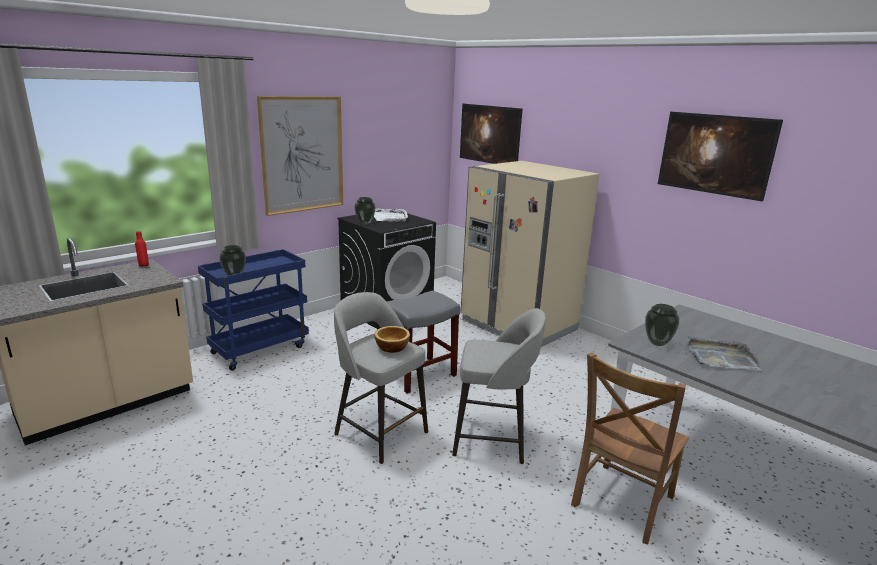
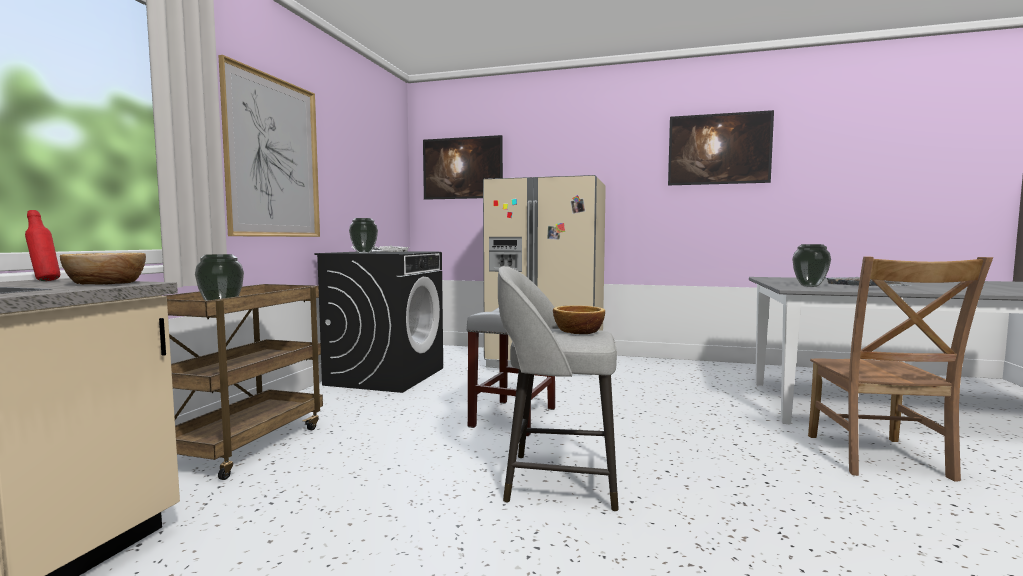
camera: 30 degrees left, 15 degrees down
blue cart [198,249,309,371] -> brown cart [164,284,323,480]
grey stool [452,308,546,464] -> none
none -> bowl [60,253,146,285]

